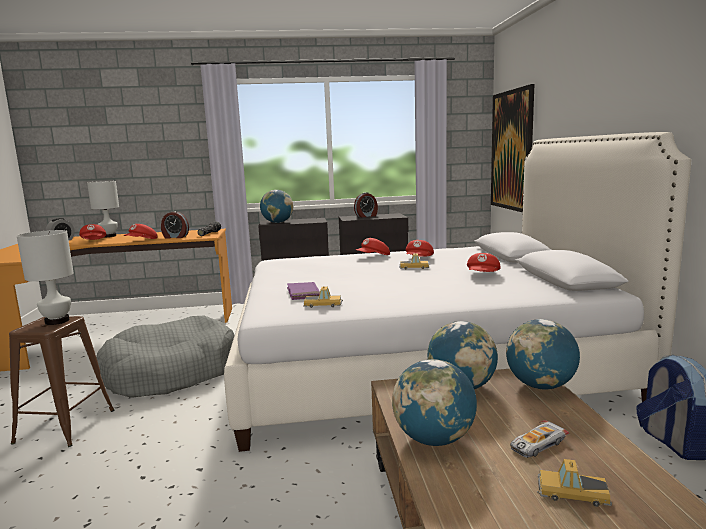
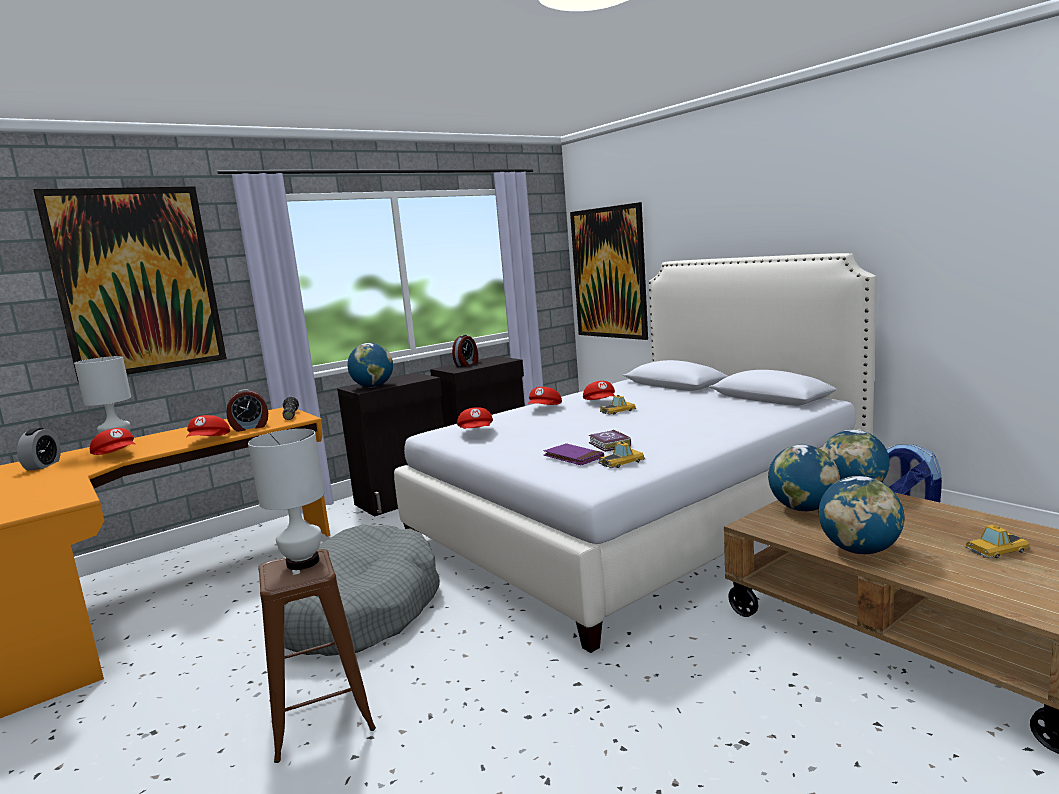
camera: 30 degrees left, 0 degrees up
red cap [467,253,501,272] -> red cap moved to [457,407,493,429]
toy car [510,420,569,458] -> none
none -> picture [33,186,227,382]
none -> book [589,429,631,452]

